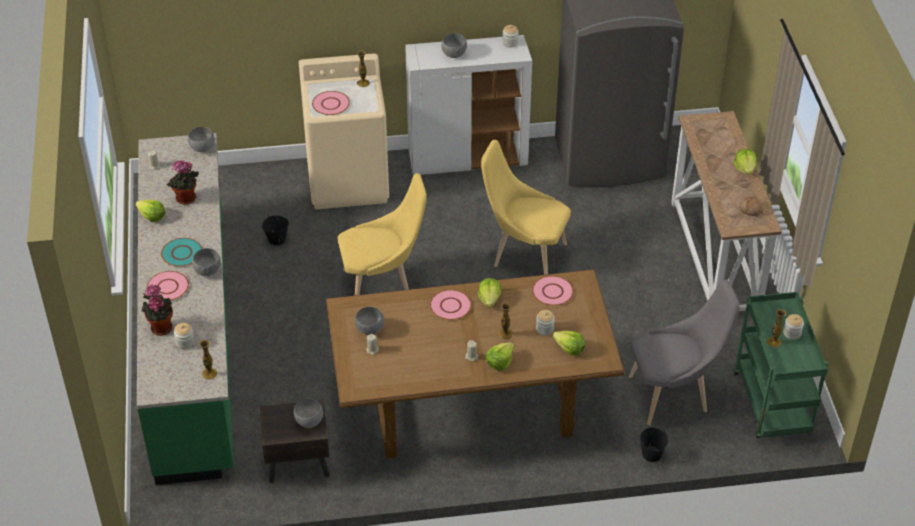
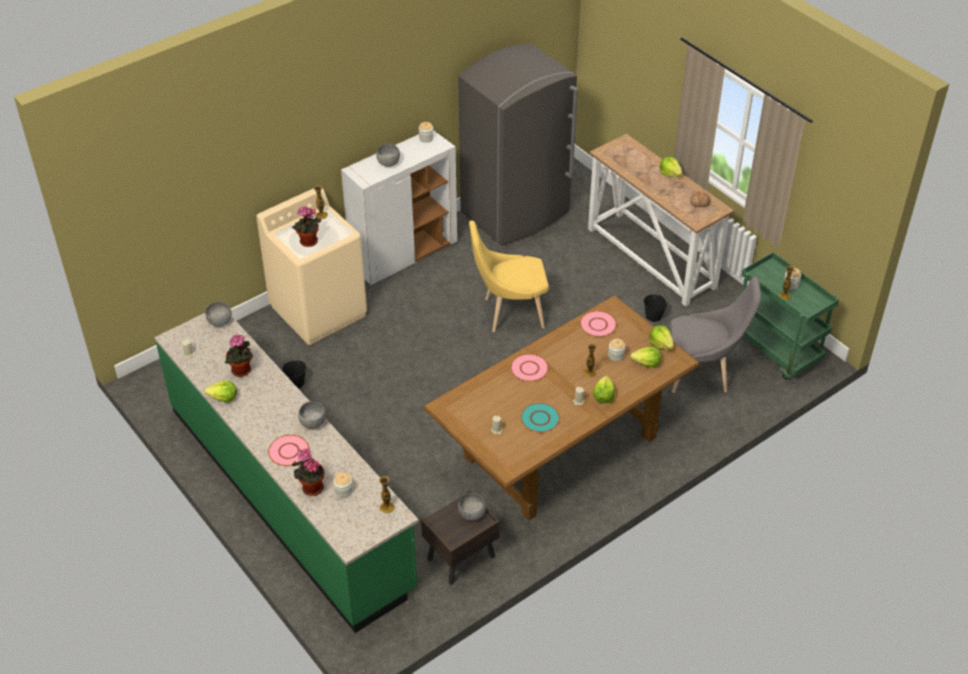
camera: 30 degrees left, 0 degrees up
turquoise plate [161,238,202,267] -> turquoise plate moved to [521,403,560,432]
pink plate [312,91,350,115] -> potted plant [292,206,321,247]
yellow chair [338,173,427,295] -> none
grey bowl [355,307,384,335] -> none
lettuce [478,278,501,307] -> lettuce moved to [649,325,674,350]
grey chair [629,279,740,425] -> grey chair turned 45 degrees clockwise [670,277,761,393]
black bucket [640,427,668,462] -> black bucket moved to [644,291,667,322]

